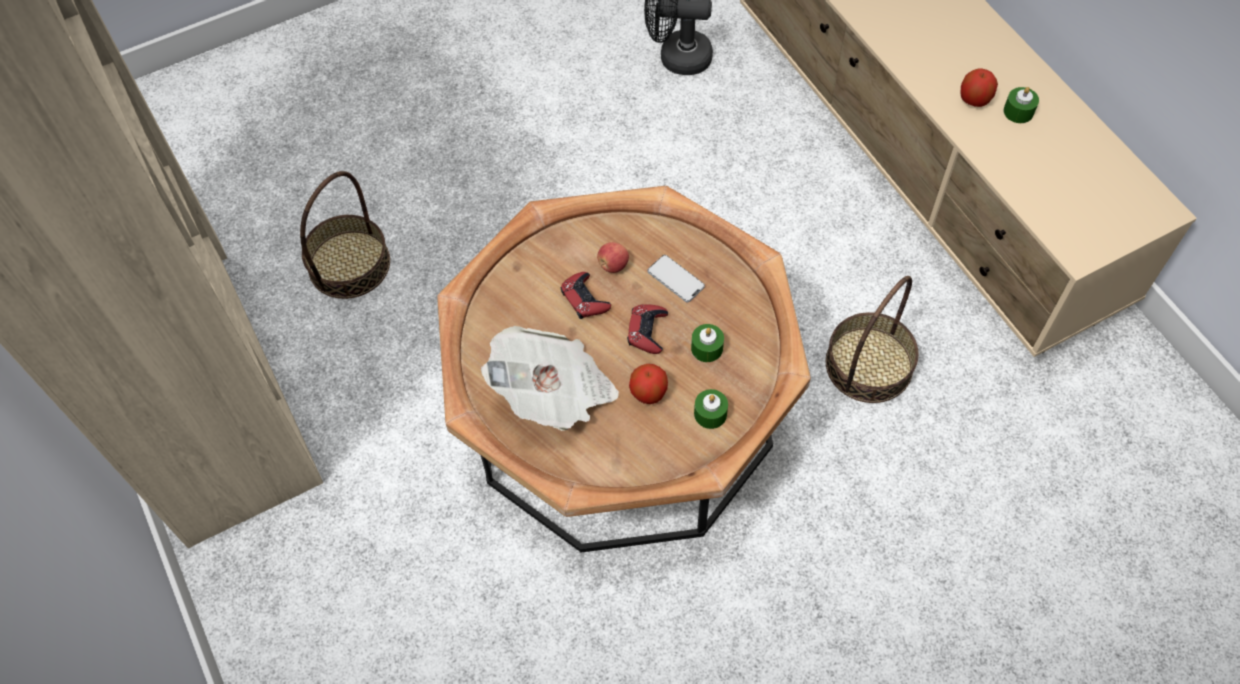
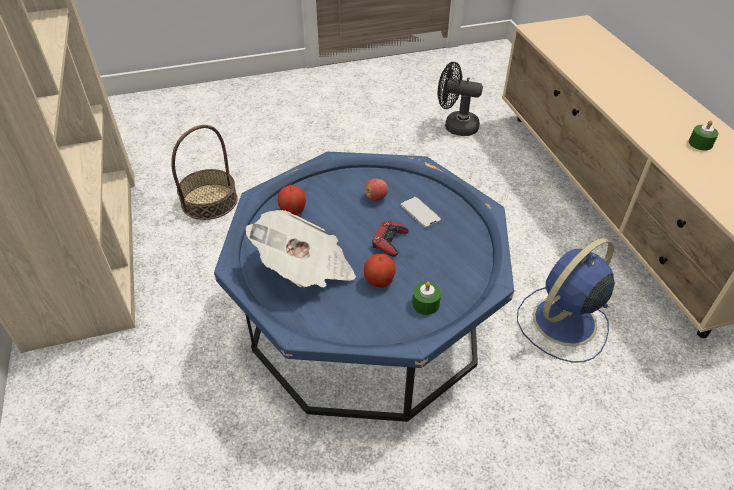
camera: 10 degrees right, 15 degrees down
brown coffee table [437,186,811,553] -> blue coffee table [214,152,514,422]
red game controller [560,272,611,319] -> none
green candle [691,324,724,362] -> none
basket [826,276,919,403] -> blue fan [517,238,615,362]
apple [961,69,998,107] -> apple moved to [278,185,306,215]

